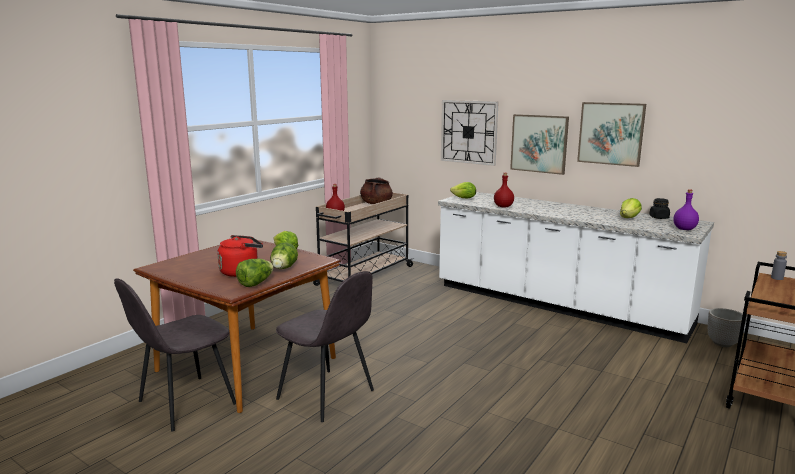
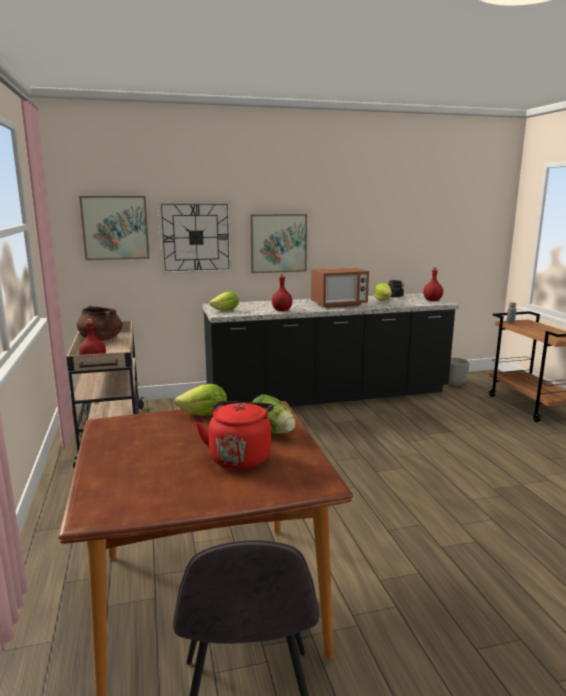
camera: 50 degrees left, 0 degrees up
lettuce [236,259,274,287] -> none
grey chair [276,271,374,422] -> none
white counter [438,192,714,343] -> black counter [202,293,459,407]
picture [577,102,646,167] -> picture moved to [79,196,149,260]
purple bottle [673,189,699,230] -> red bottle [423,267,443,301]
none -> microwave [311,267,369,308]

